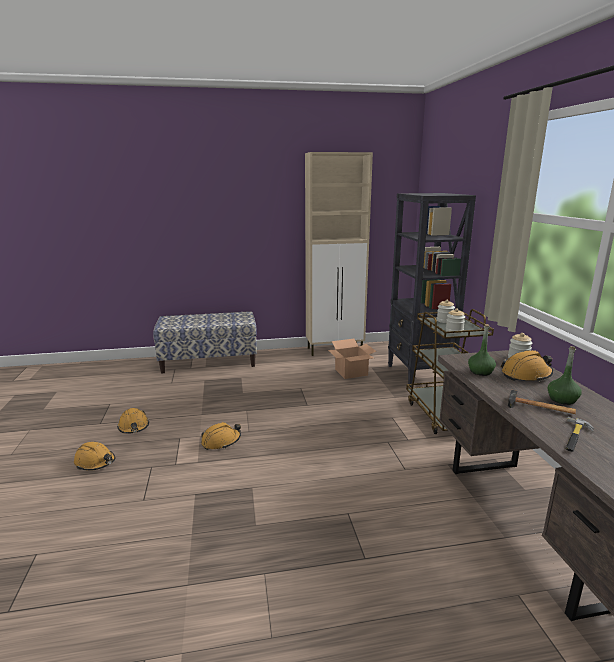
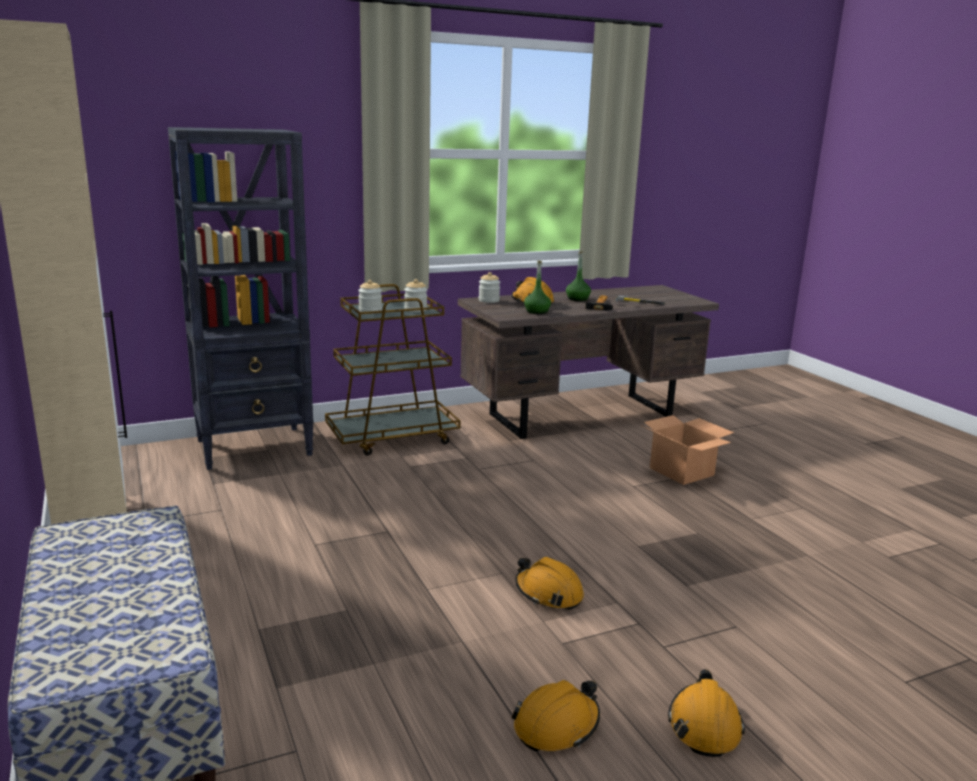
camera: 105 degrees left, 0 degrees up
cardboard box [328,339,377,379] -> cardboard box moved to [640,415,734,485]

